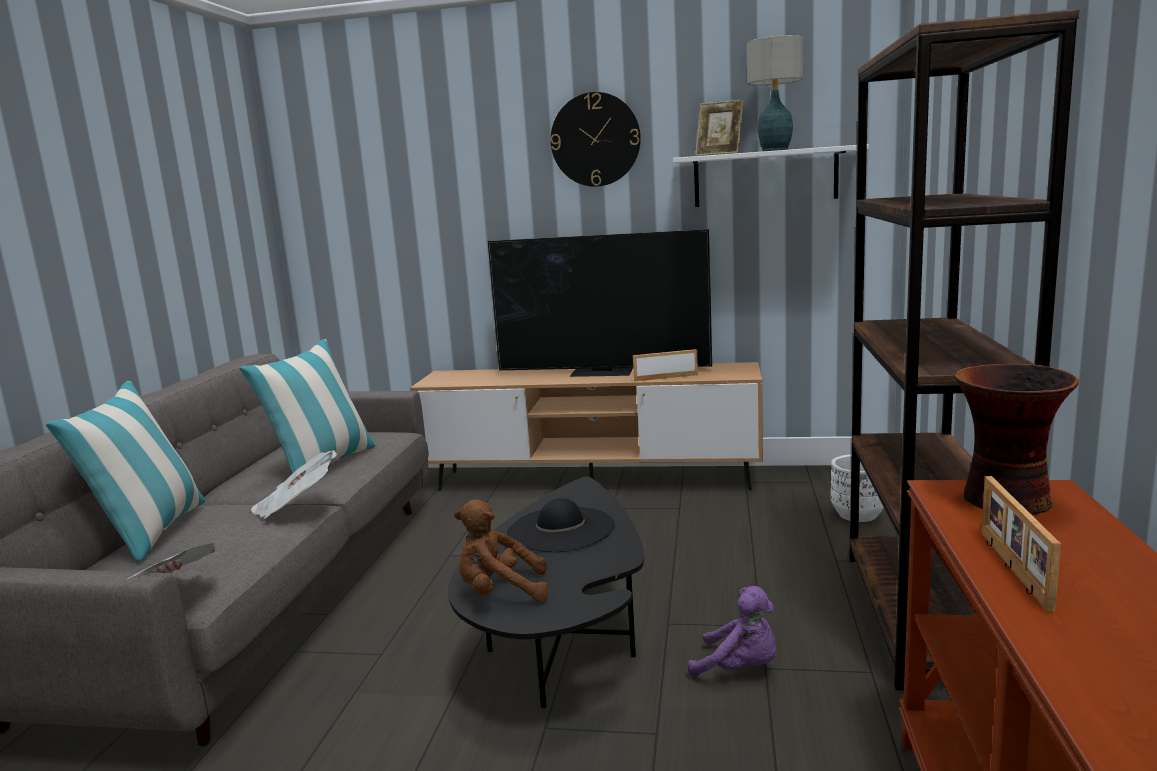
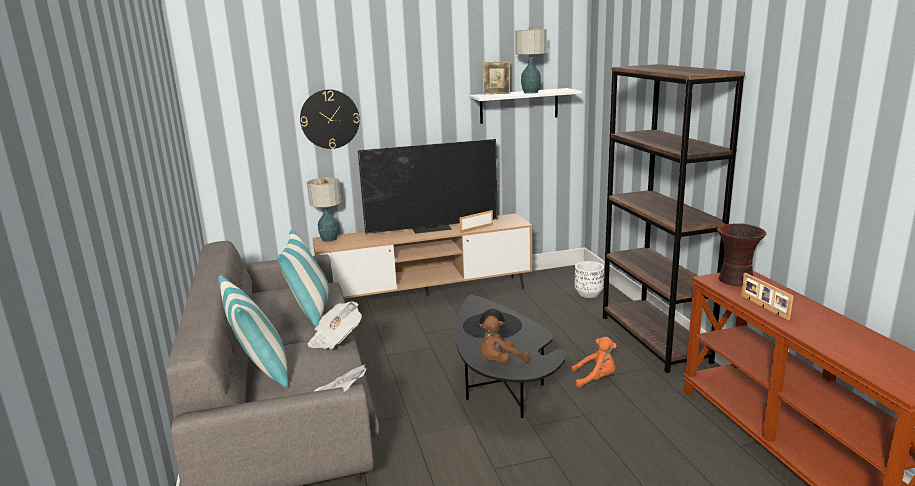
camera: 25 degrees left, 5 degrees up
wall clock [551,92,641,187] -> wall clock moved to [300,89,360,149]
purple plush toy [688,586,777,678] -> orange plush toy [572,337,617,388]
none -> table lamp [307,177,341,242]

